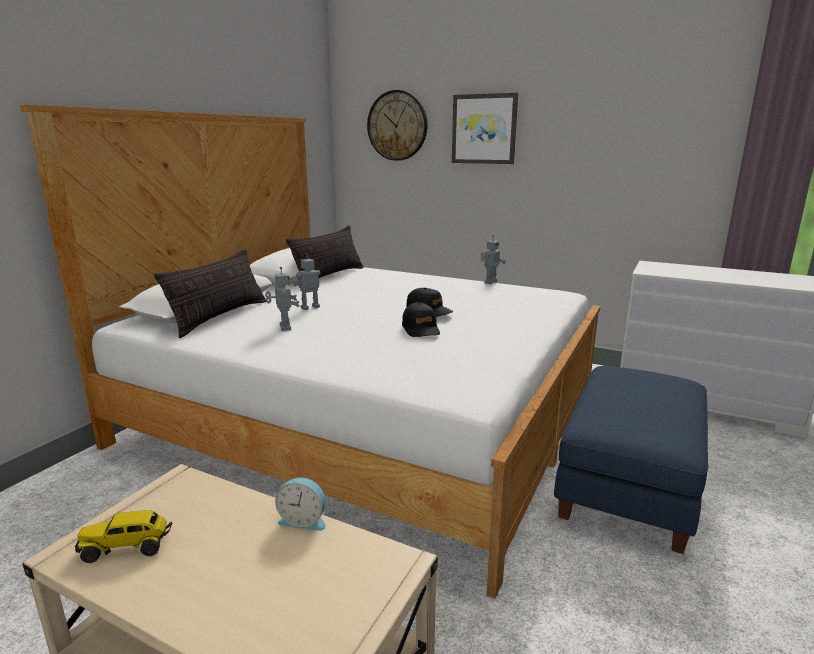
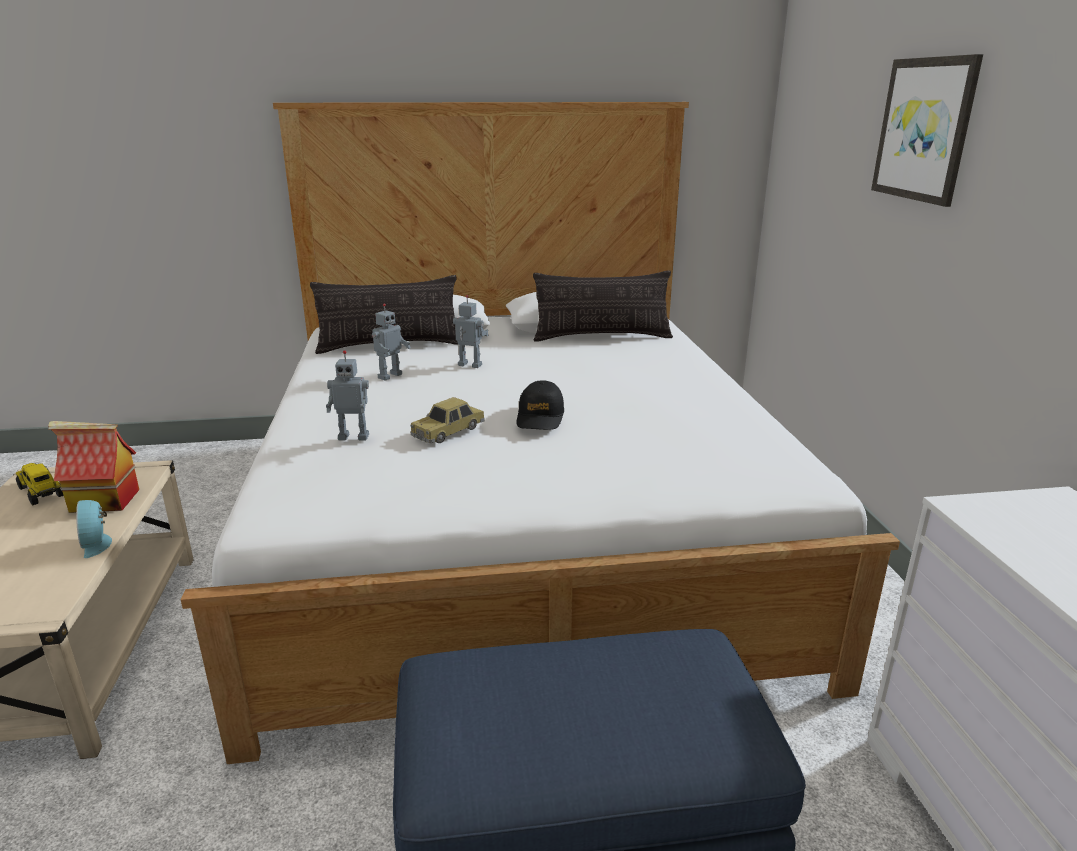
camera: 55 degrees right, 5 degrees up
wall clock [367,90,427,161] -> none
black cap [402,302,440,337] -> toy car [411,397,485,443]
toy robot [481,235,506,284] -> toy robot moved to [326,350,369,440]
none -> toy house [48,421,139,513]

